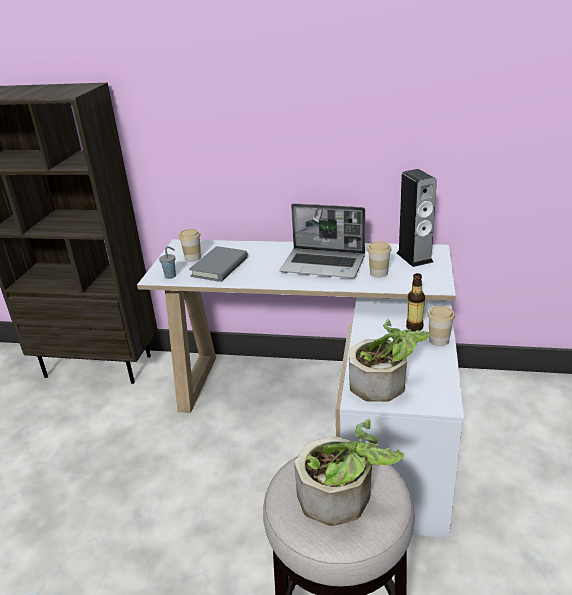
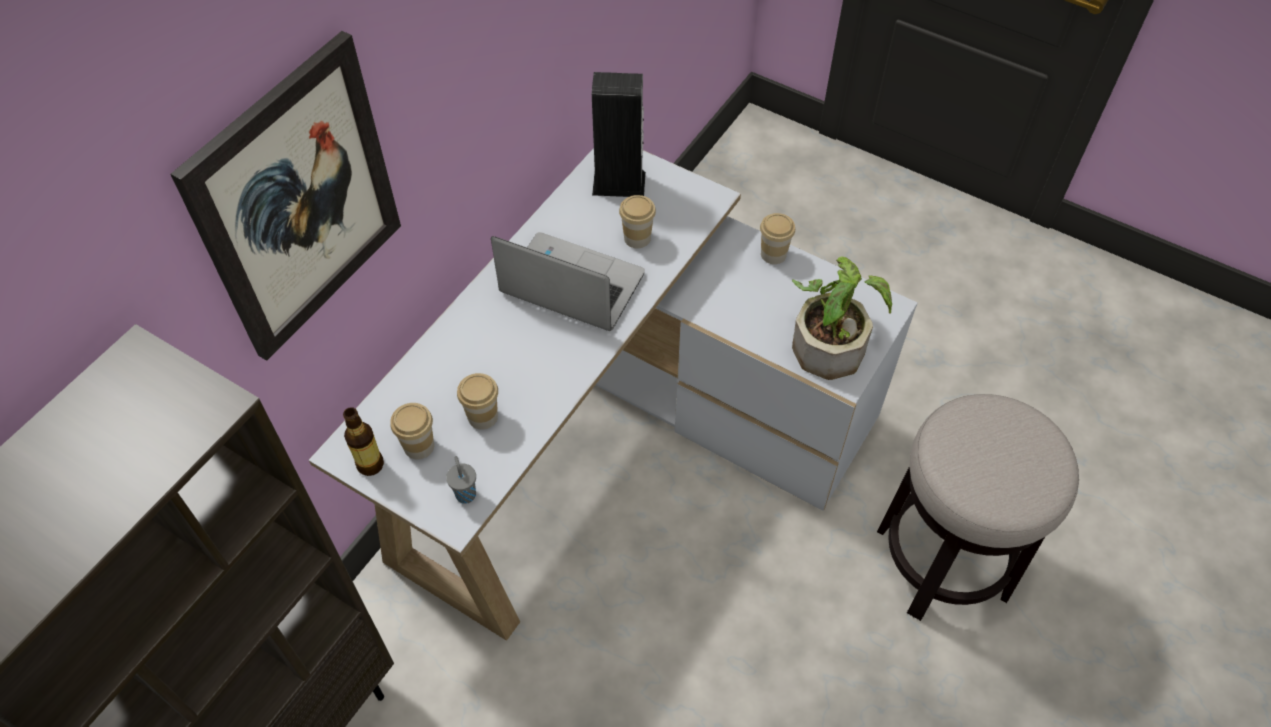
camera: 70 degrees left, 25 degrees up
grey book [189,246,248,282] -> cup [457,373,498,430]
laptop [280,203,365,278] -> laptop turned 105 degrees counterclockwise [491,232,645,331]
potted plant [294,419,405,526] -> none
bottle [406,273,425,331] -> bottle moved to [343,407,384,476]
none -> picture [170,31,401,361]

